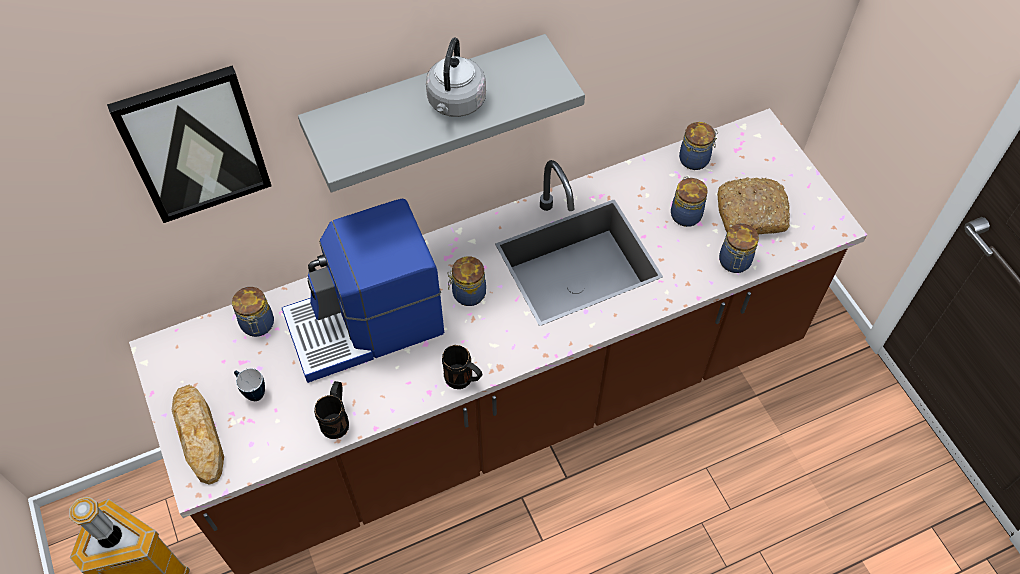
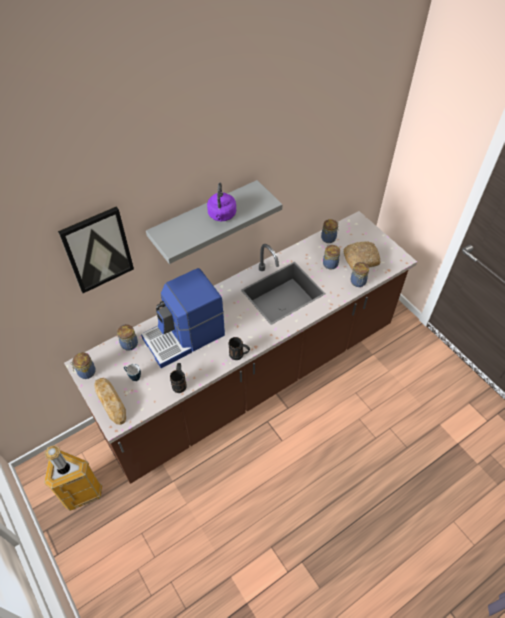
camera: 10 degrees left, 5 degrees down
grey kettle [426,37,486,117] -> purple kettle [207,183,236,221]
jar [448,256,486,306] -> jar moved to [71,352,96,379]

